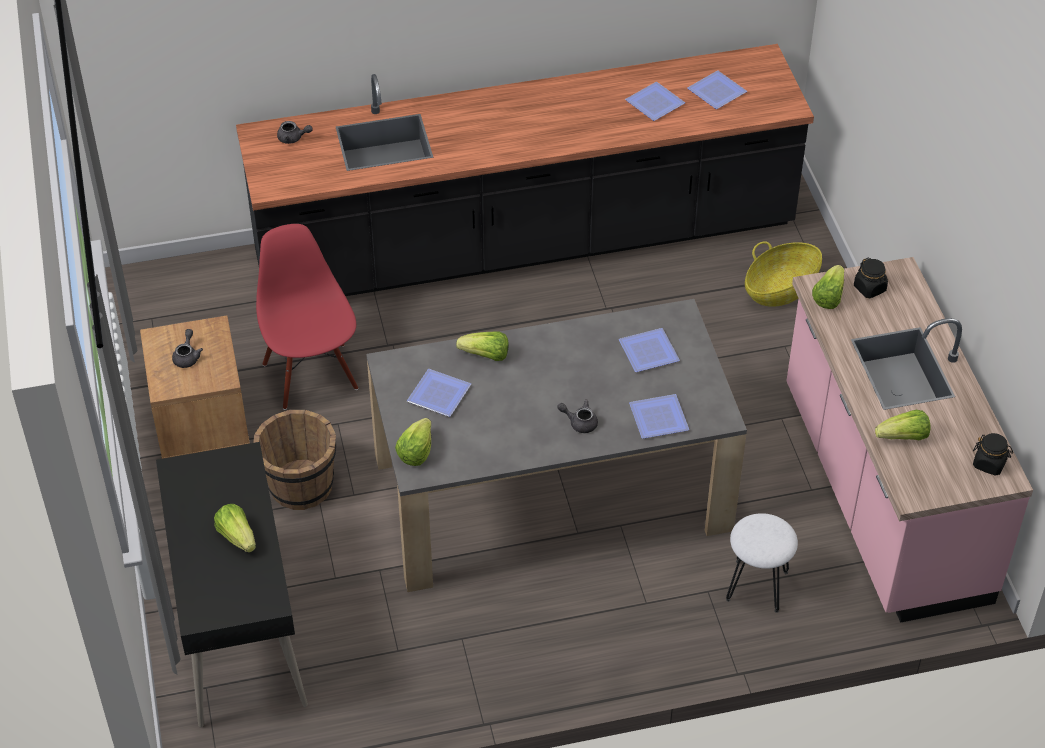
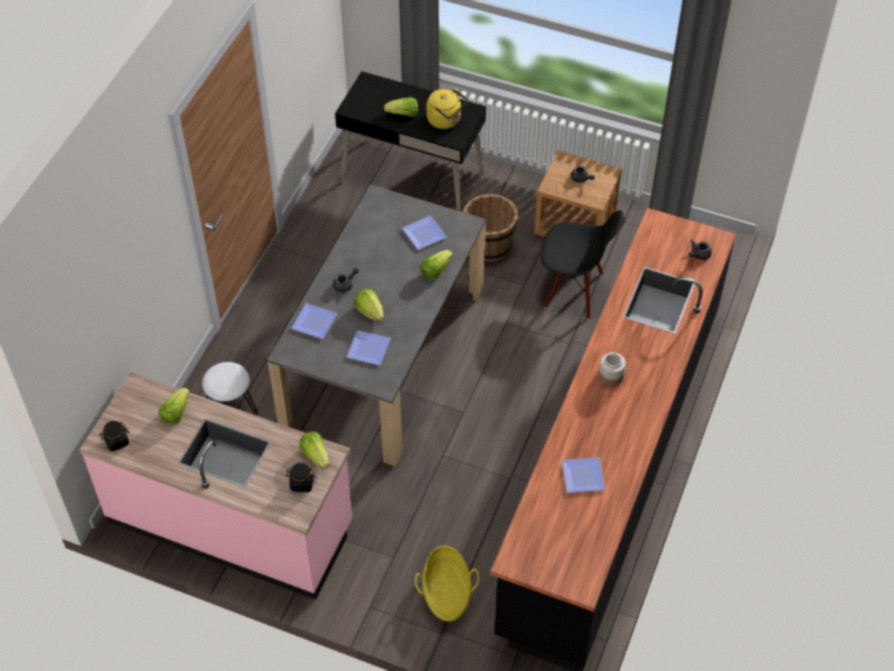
camera: 125 degrees right, 5 degrees up
red chair [256,224,358,410] -> black chair [540,210,624,319]
lettuce [395,418,431,466] -> lettuce moved to [355,289,384,322]
plate [687,70,747,109] -> none
none -> yellow kettle [426,88,468,129]
none -> jar [599,352,626,386]

